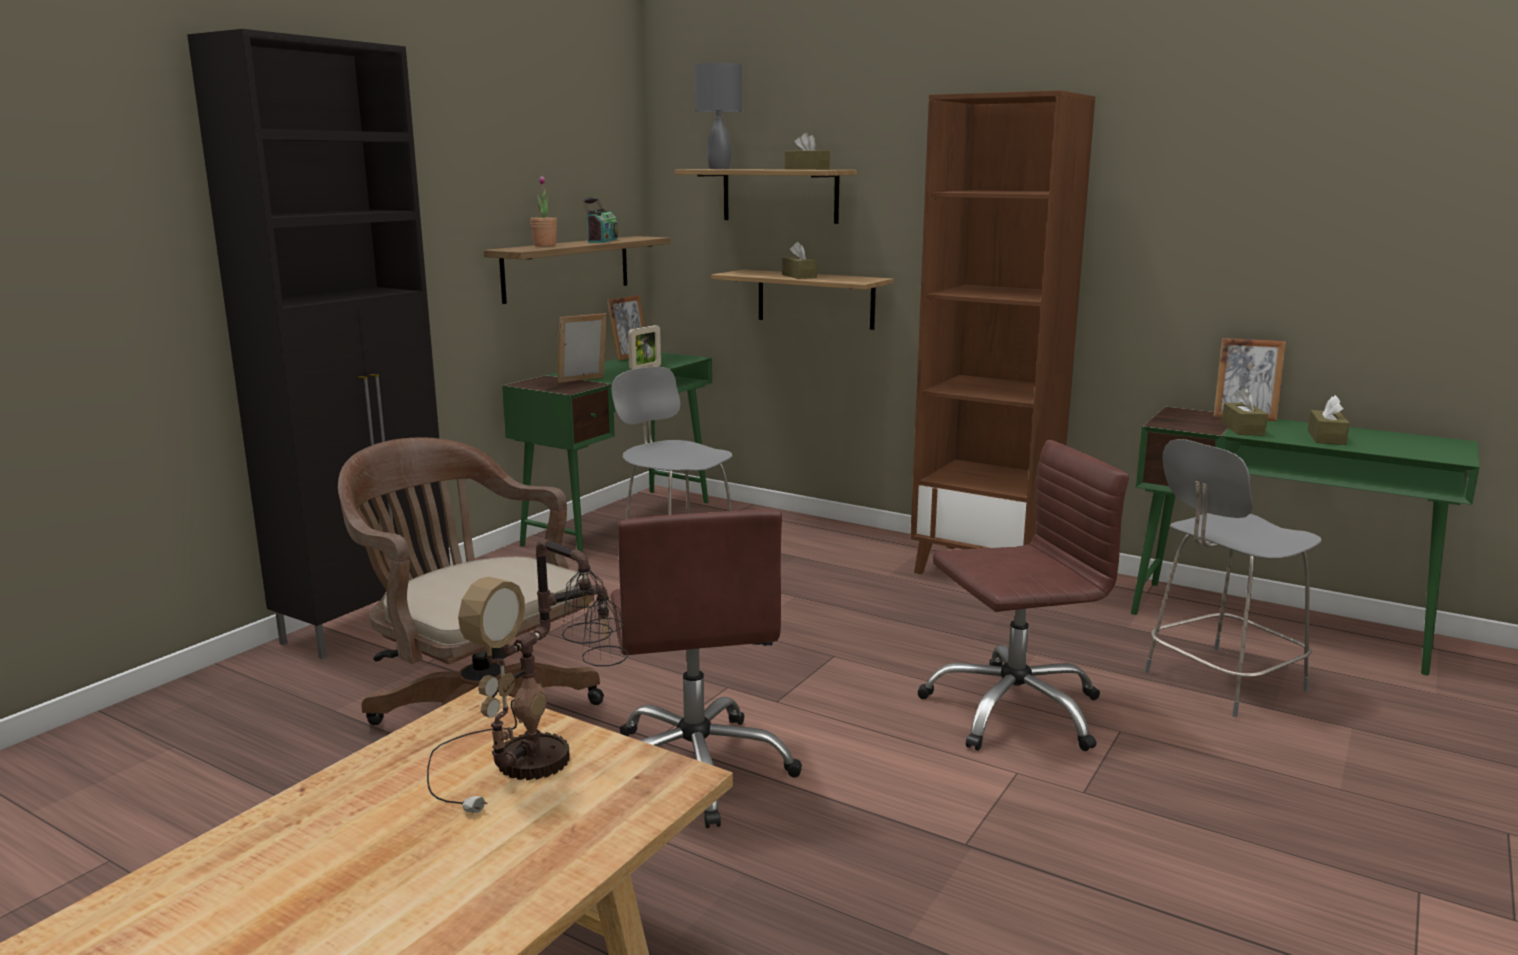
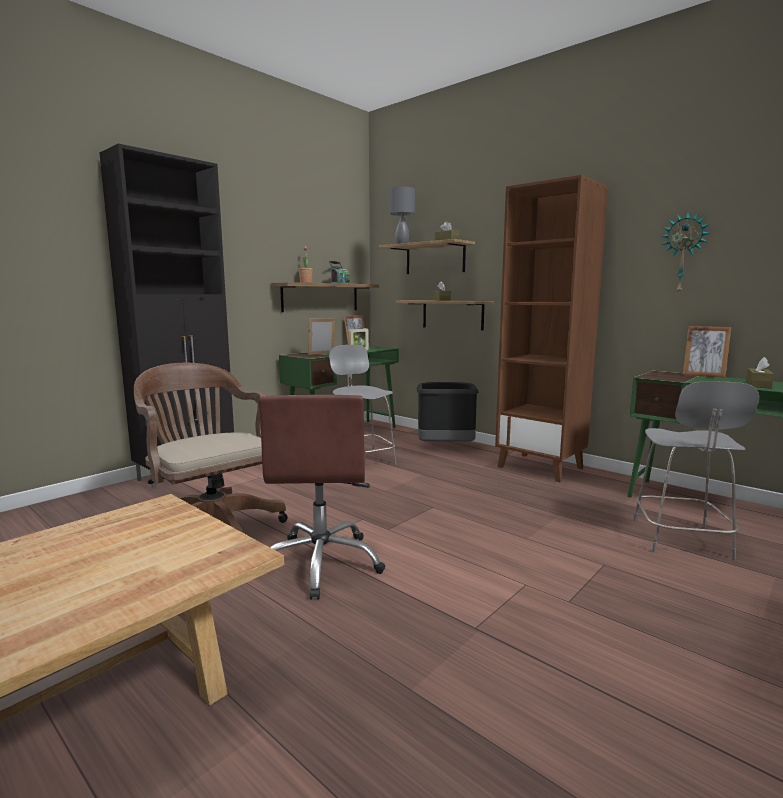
camera: 10 degrees right, 5 degrees down
table lamp [427,539,628,813] -> none
brown office chair [917,440,1129,751] -> none
grey chair [1144,439,1321,717] -> grey chair turned 60 degrees counterclockwise [633,381,760,559]
brown tissue box [1222,387,1268,435] -> none
none -> black trash can [417,382,479,442]
none -> wall clock [661,212,710,294]

